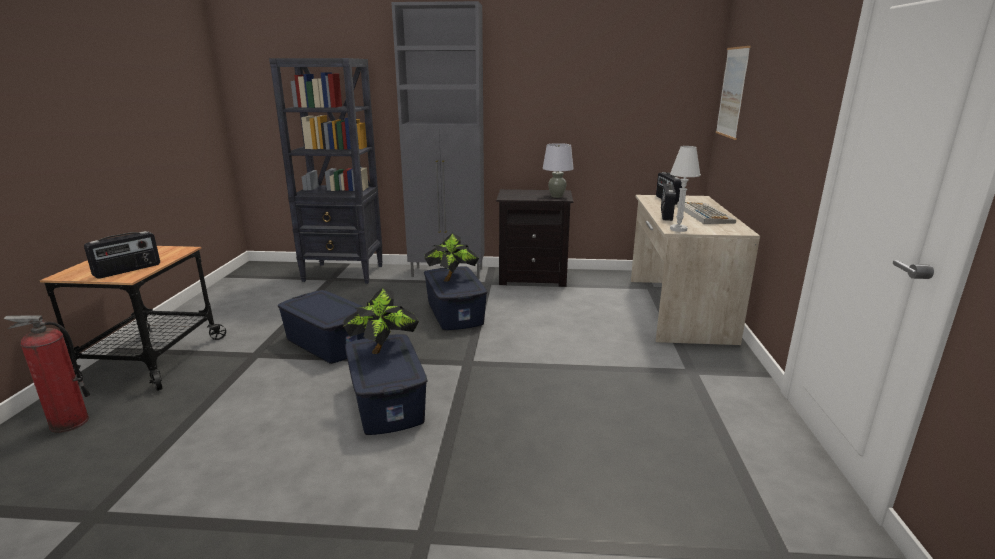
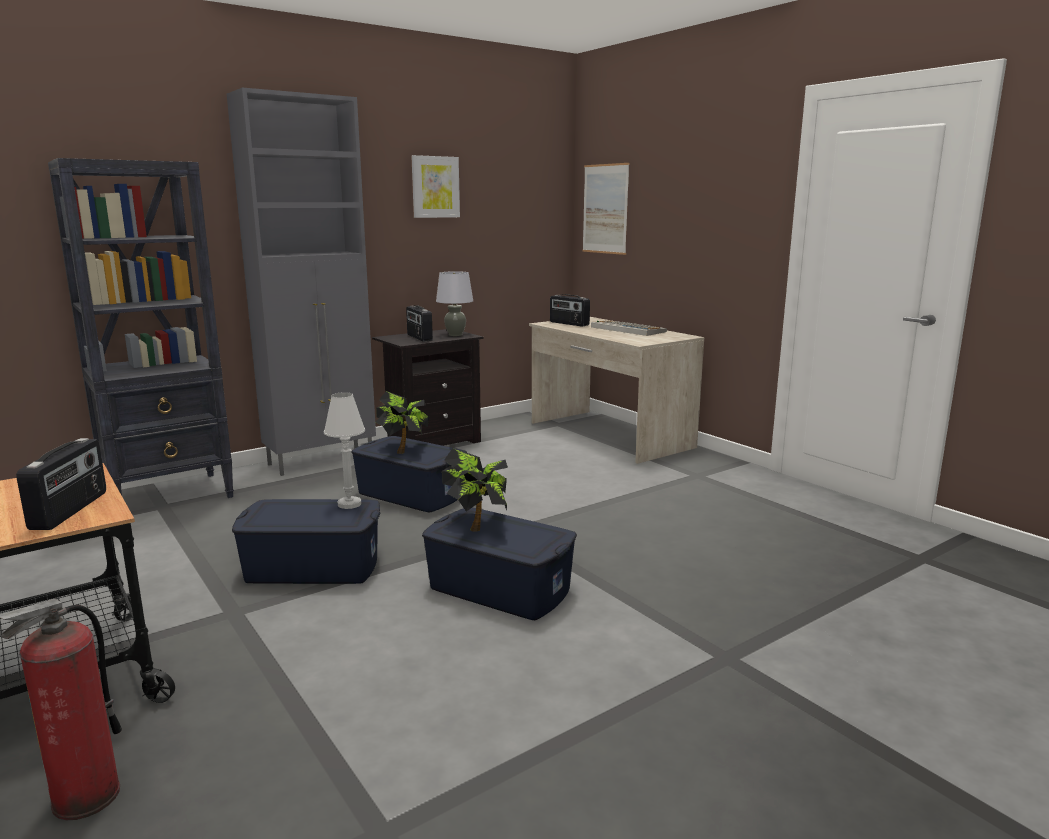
camera: 40 degrees left, 5 degrees down
radio [661,184,676,221] -> radio moved to [406,305,433,342]
white table lamp [670,146,701,232] -> white table lamp moved to [324,392,365,509]
none -> picture [411,155,460,218]

